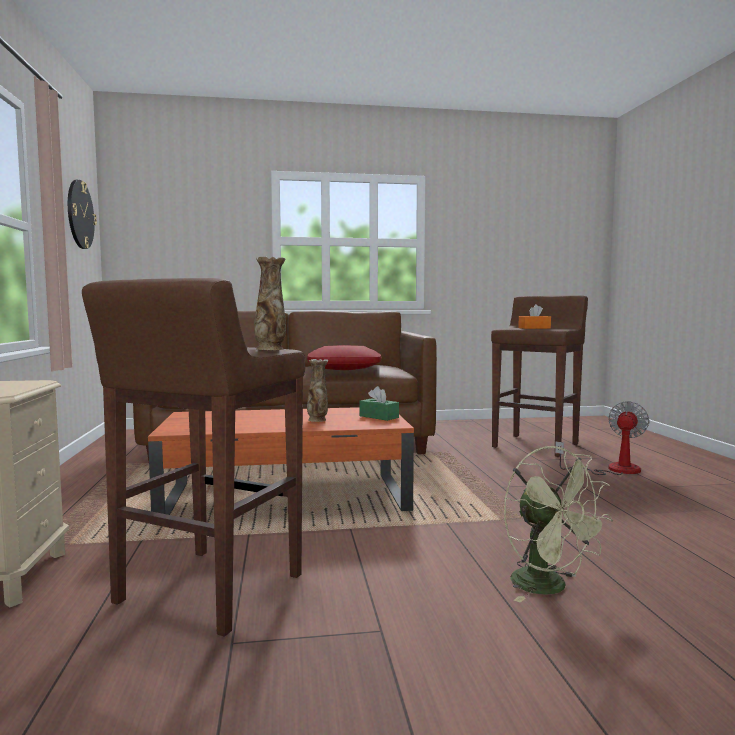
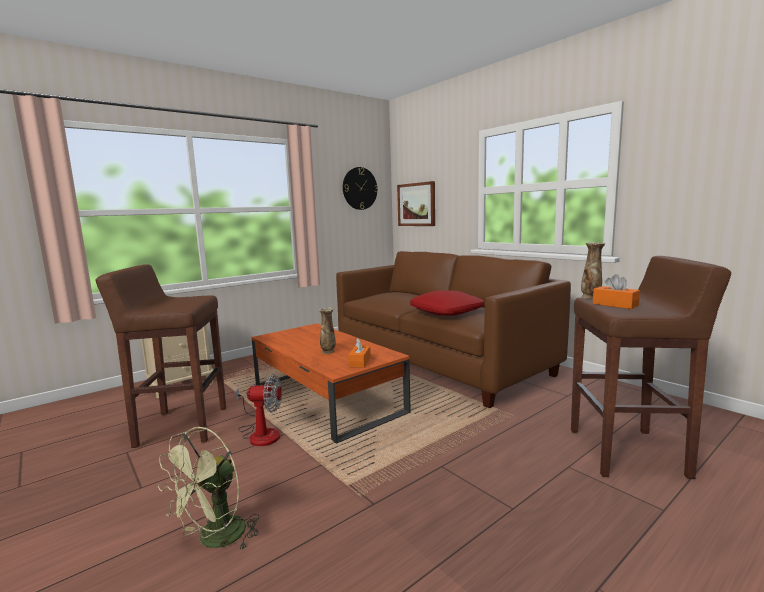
camera: 60 degrees right, 5 degrees up
vase [254,256,286,350] -> vase moved to [581,242,606,299]
green tissue box [360,386,399,421] -> orange tissue box [348,338,371,368]
fan [555,401,649,475] -> fan moved to [236,374,282,446]
none -> picture [397,181,435,226]

